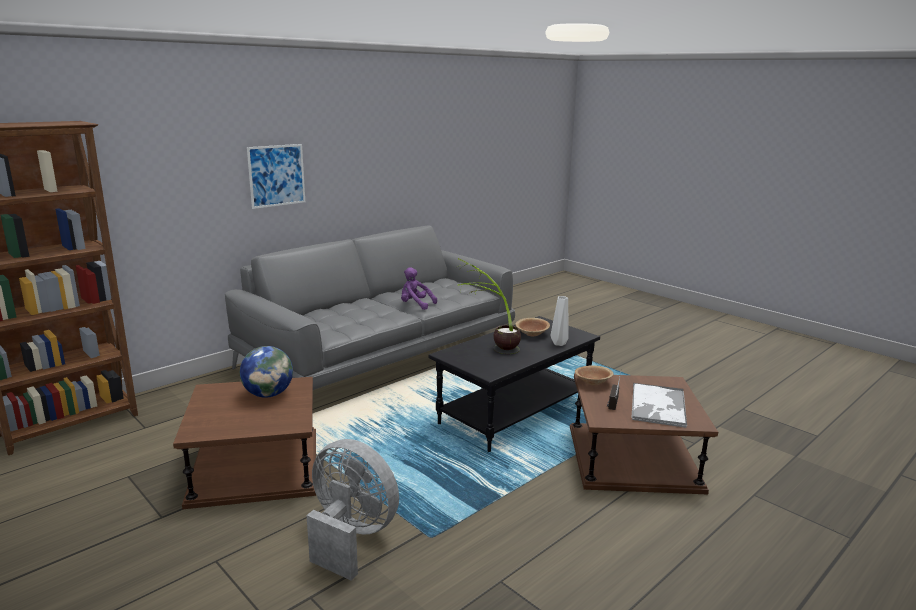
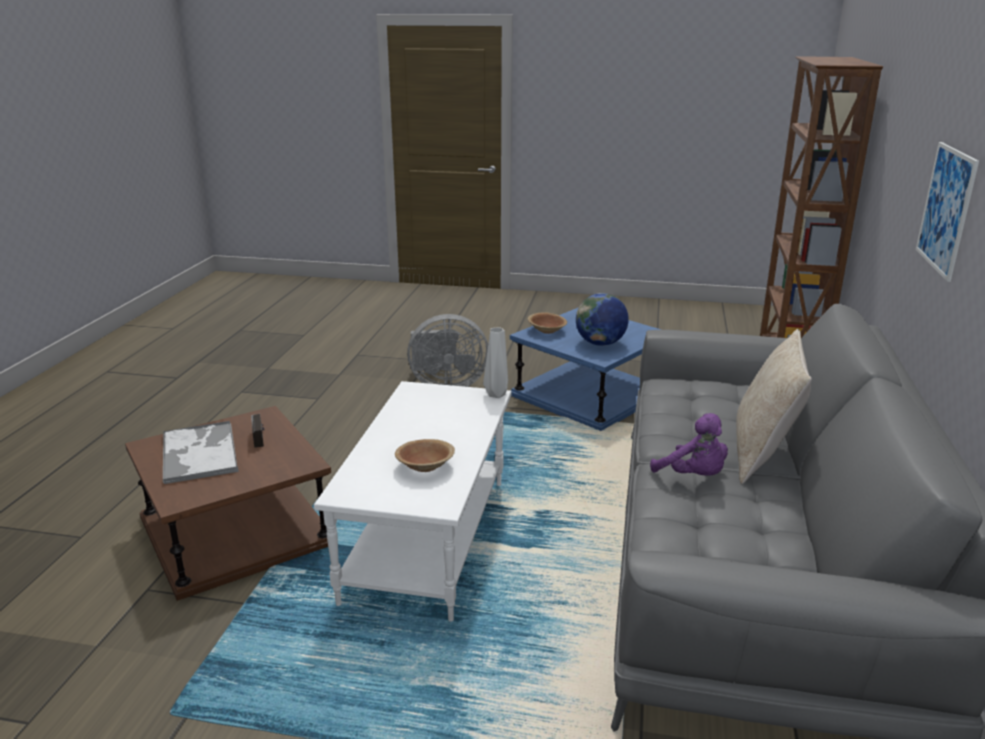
camera: 145 degrees right, 5 degrees up
brown side table [173,377,316,509] -> blue side table [510,307,661,431]
purple plush toy [401,267,437,310] -> purple plush toy turned 60 degrees clockwise [650,413,728,476]
black coffee table [428,316,600,452] -> white coffee table [314,381,512,621]
potted plant [457,258,521,354] -> none
grey vase [550,296,569,346] -> grey vase moved to [483,327,508,398]
brown bowl [575,366,614,385] -> brown bowl moved to [528,312,567,334]
none -> beige pillow [736,329,812,484]

